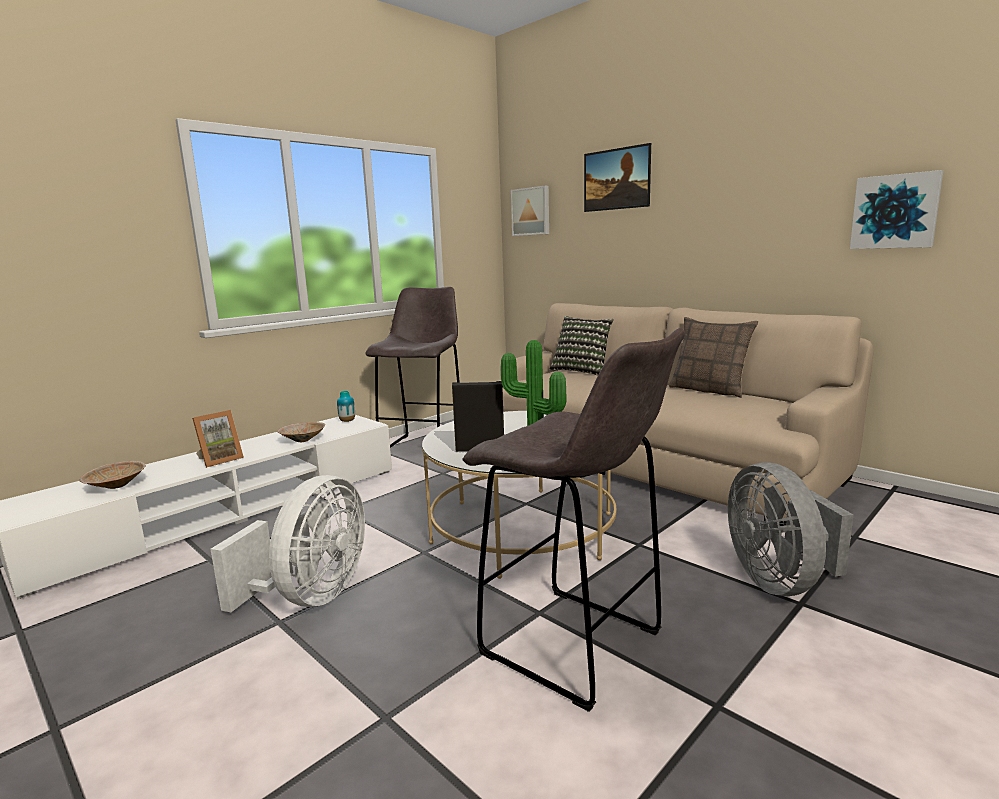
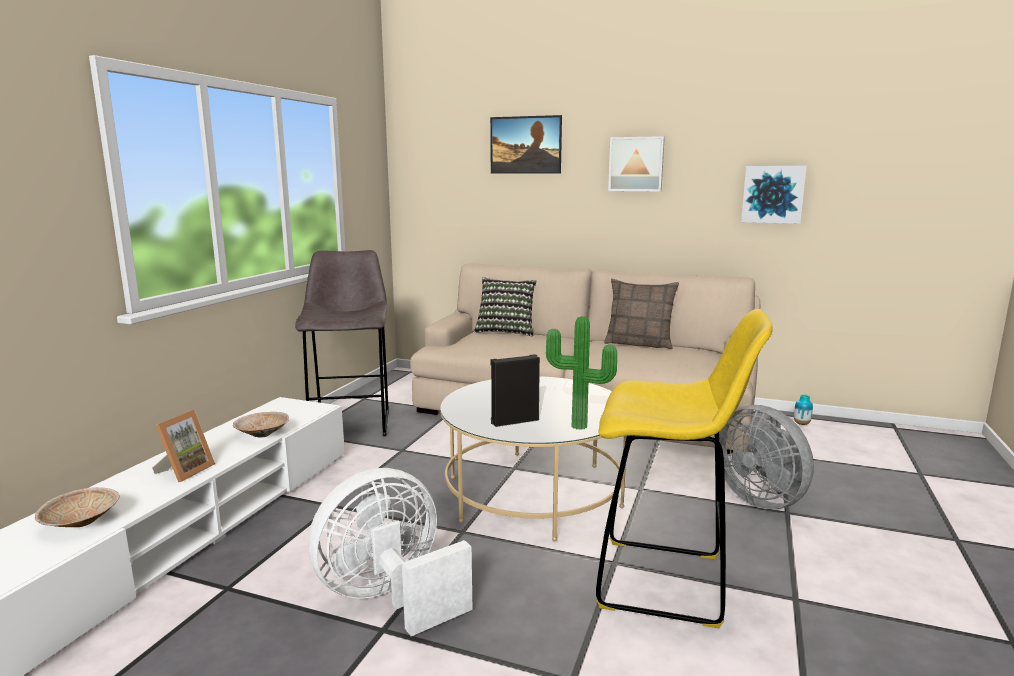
camera: 25 degrees left, 0 degrees up
white fan [211,475,365,612] -> white fan turned 120 degrees counterclockwise [308,468,472,636]
vase [337,391,355,422] -> vase moved to [794,394,813,425]
grey stool [462,328,685,712] -> yellow stool [596,309,773,628]
picture [511,186,549,236] -> picture moved to [608,136,665,192]

